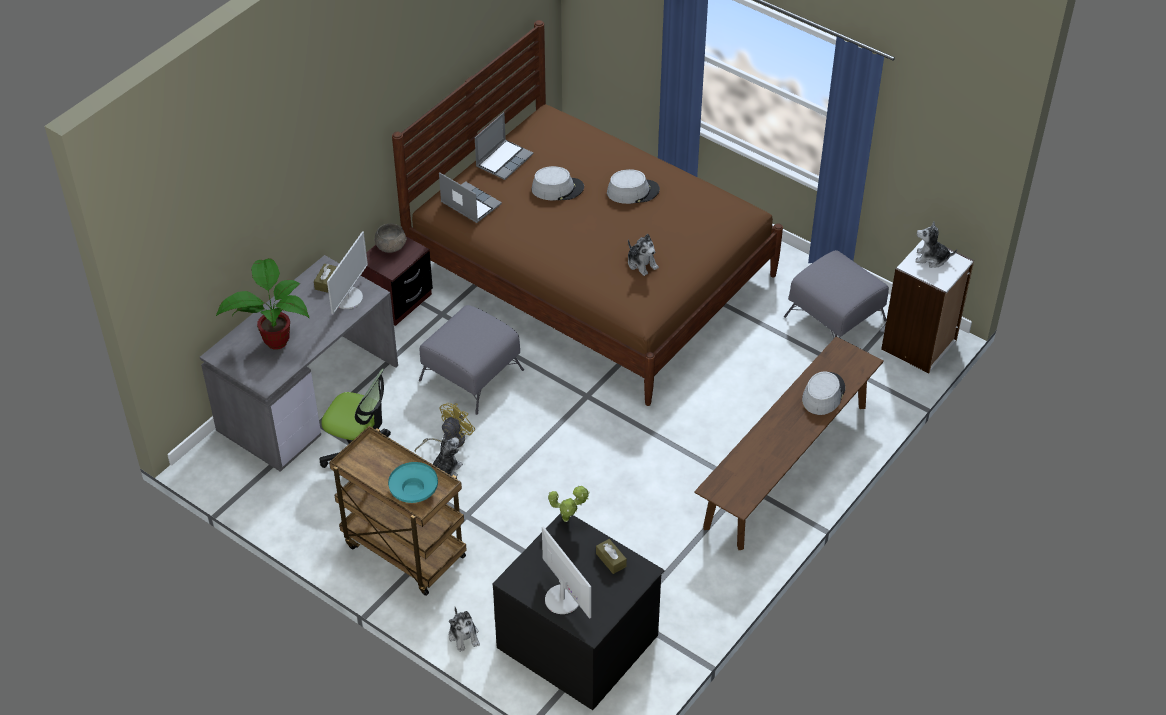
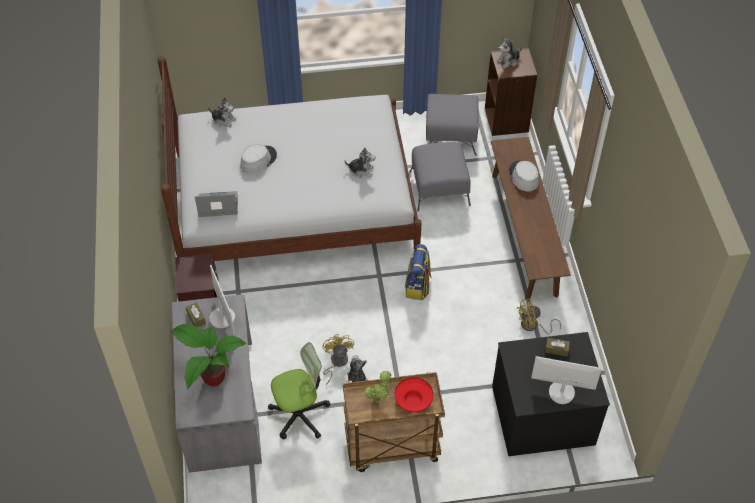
camera: 45 degrees left, 5 degrees up
grey bowl [374,224,407,253] -> none
turquoise bowl [388,462,438,503] -> red bowl [395,377,433,412]
brown bed [392,20,783,406] -> white bed [157,56,422,261]
grey ottoman [419,305,524,415] -> grey ottoman moved to [409,142,471,211]
plush toy [449,607,480,652] -> plush toy moved to [208,98,236,128]
laptop [475,112,533,180] -> none
potted plant [548,486,590,522] -> potted plant moved to [364,371,391,402]
grey hat [607,169,660,204] -> none
white bookcase [881,239,974,373] -> brown bookcase [485,48,538,136]
none -> backpack [405,244,432,300]
none -> yellow fan [517,299,561,335]

